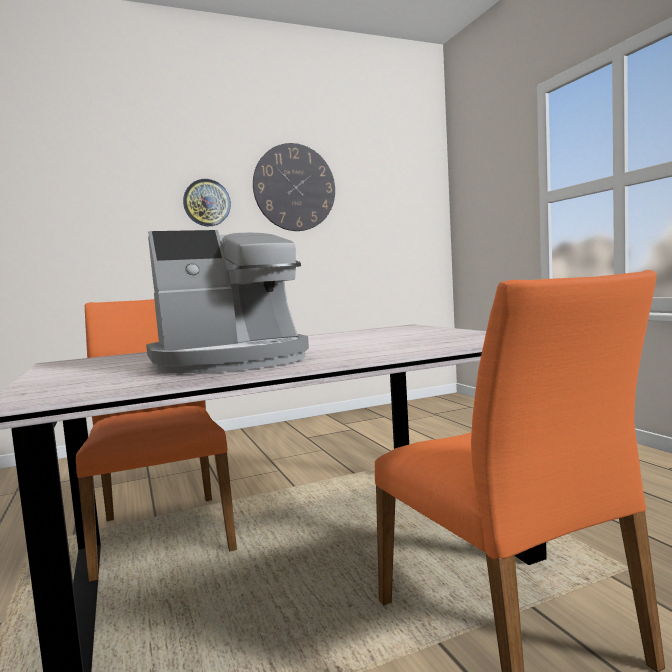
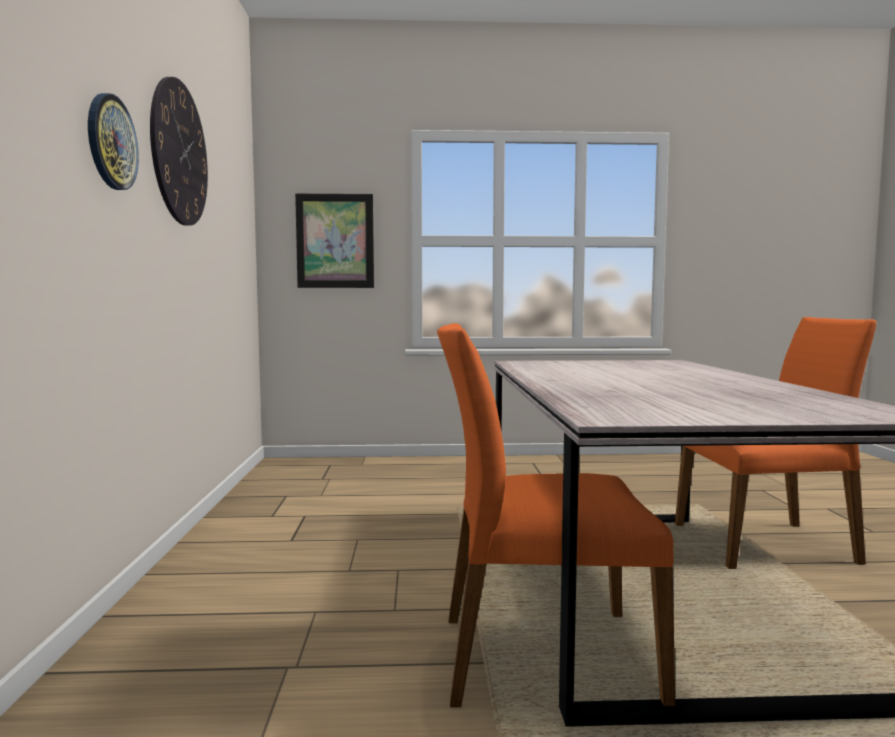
camera: 70 degrees left, 0 degrees up
coffee machine [146,230,309,373] -> none
none -> picture [295,194,374,288]

